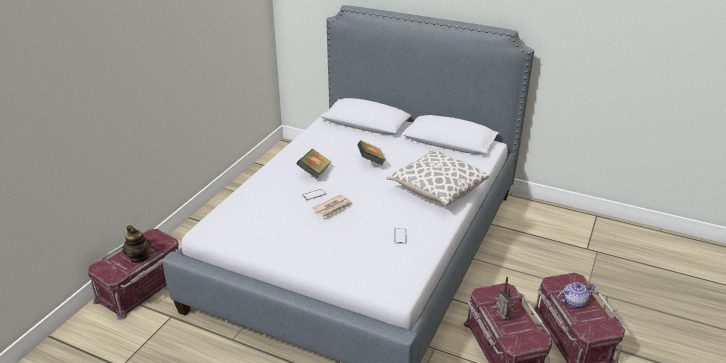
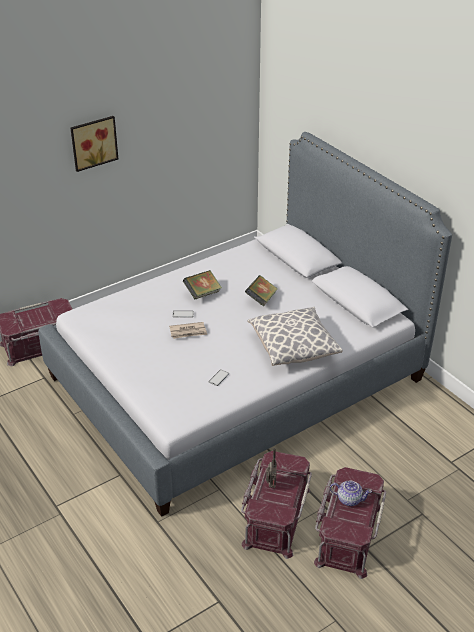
camera: 30 degrees right, 5 degrees up
teapot [122,225,151,263] -> none
none -> picture [71,116,118,172]

